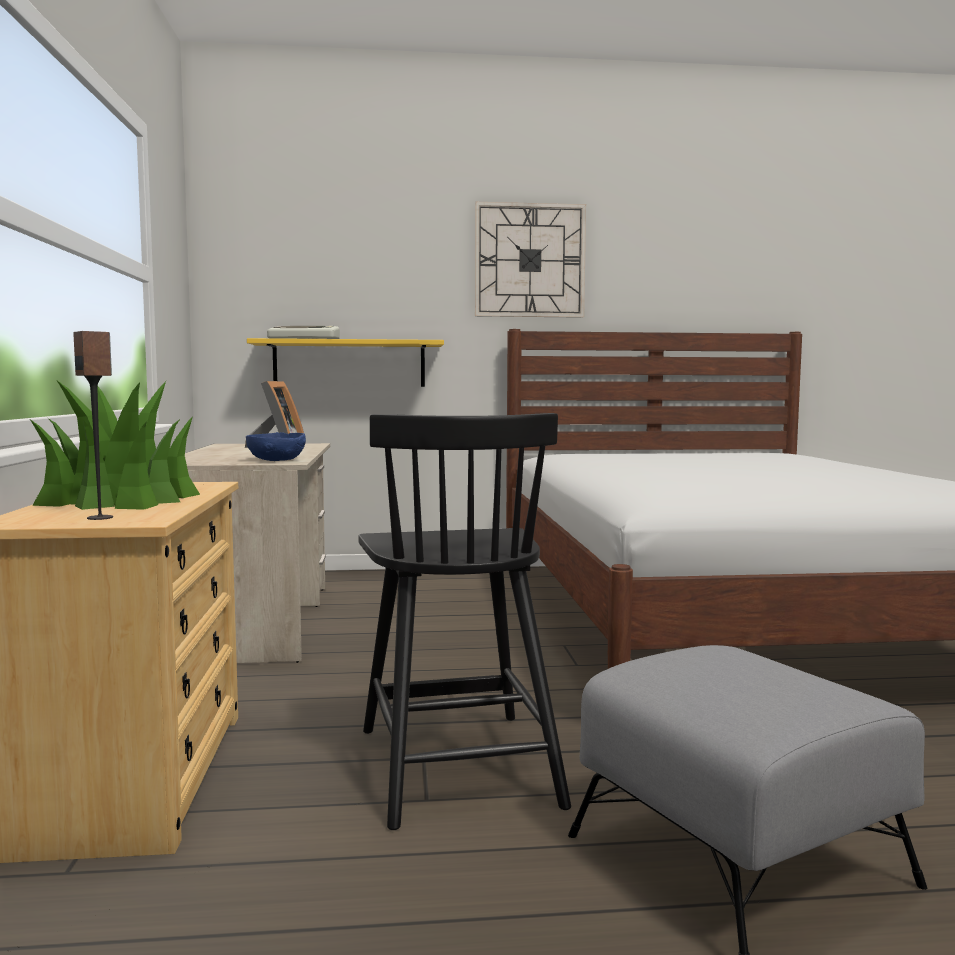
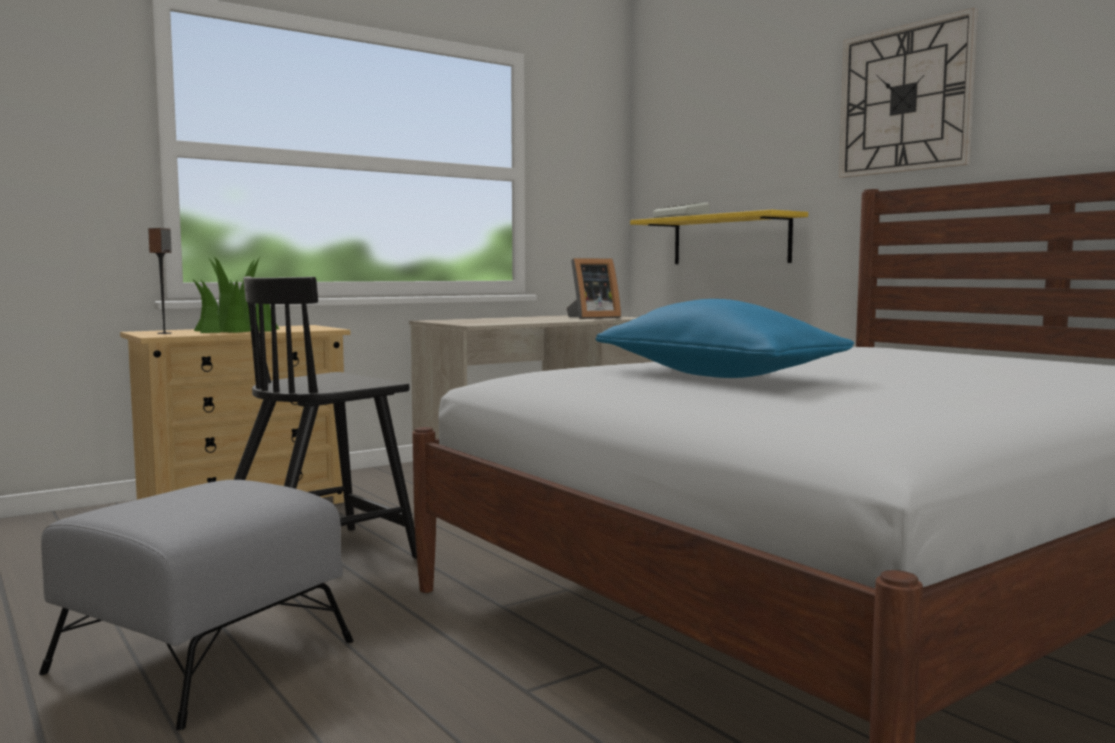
camera: 60 degrees right, 0 degrees up
blue bowl [246,432,306,461] -> none
none -> blue pillow [596,299,854,378]

